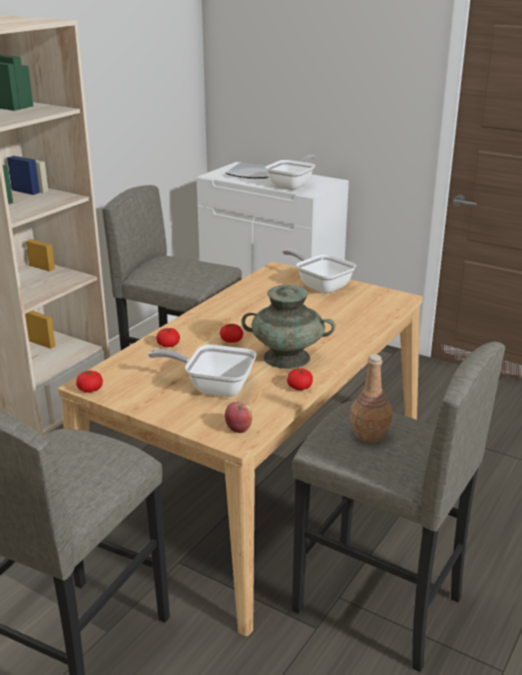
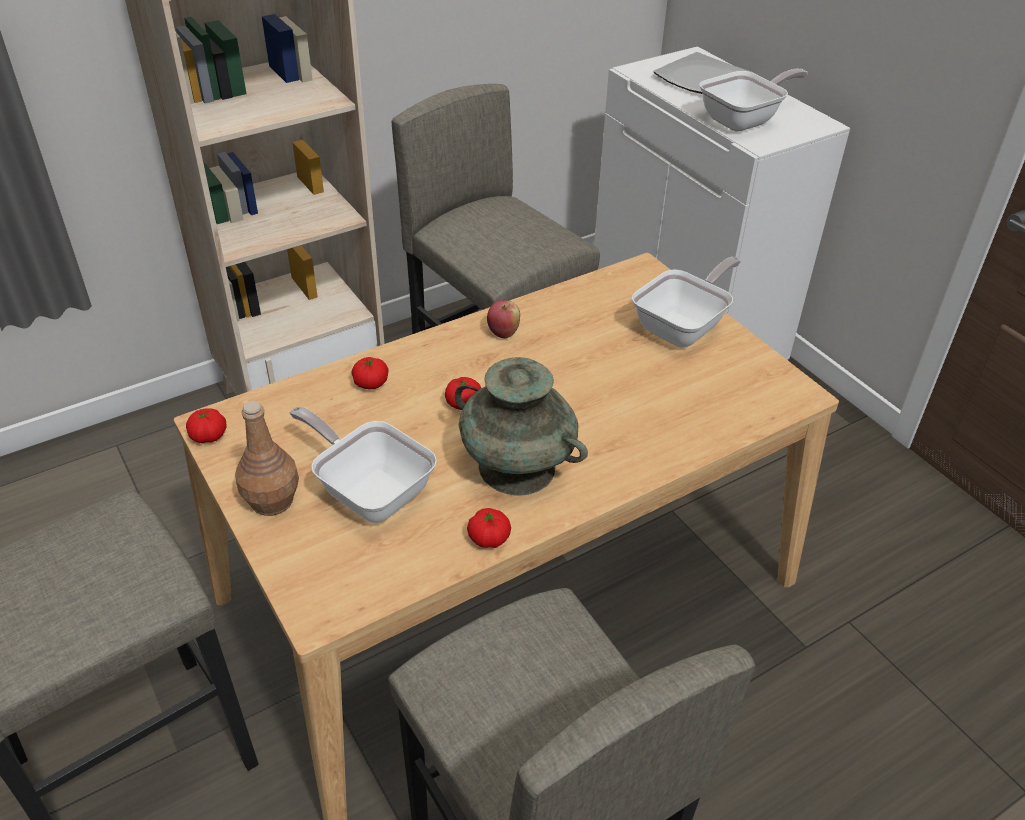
camera: 25 degrees right, 15 degrees up
apple [225,401,252,433] -> apple moved to [487,300,520,339]
frying pan [282,249,356,294] -> frying pan turned 60 degrees clockwise [632,257,741,347]
brown bottle [350,354,392,443] -> brown bottle moved to [235,401,299,516]

